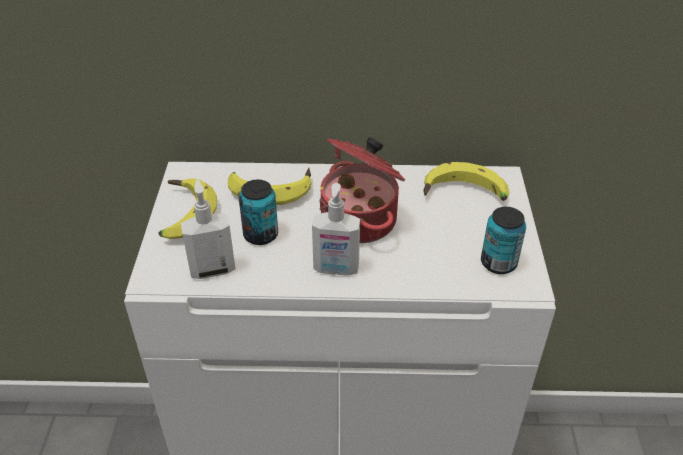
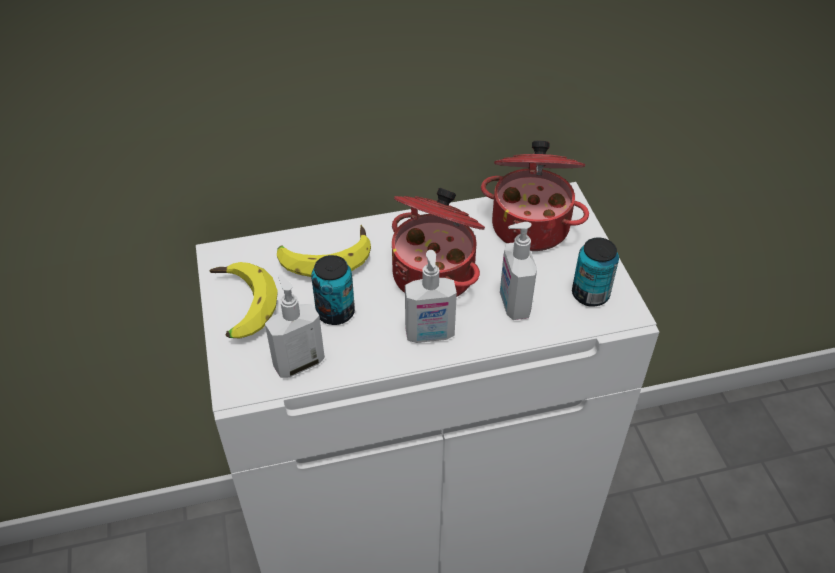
camera: 15 degrees left, 5 degrees up
banana [424,162,510,201] -> cooking pot [481,141,589,251]
none -> soap dispenser [500,222,537,320]

